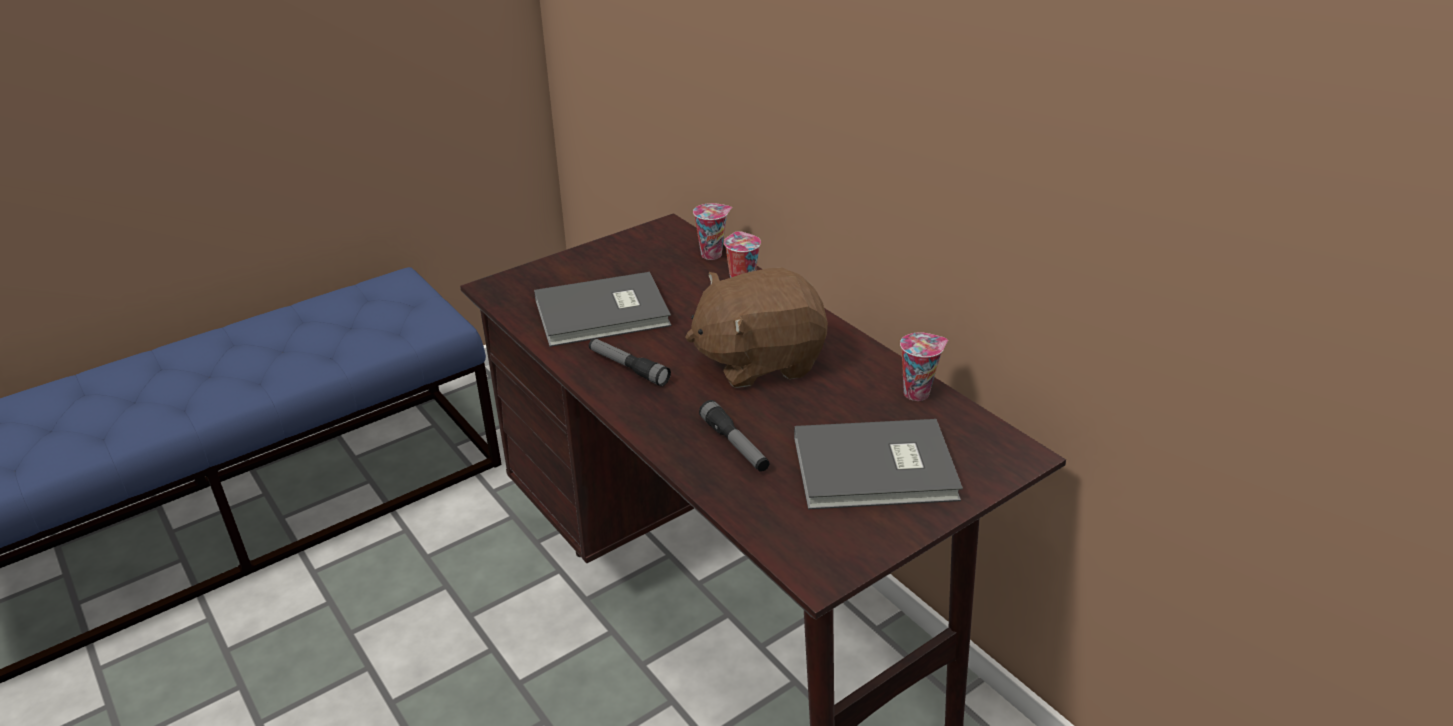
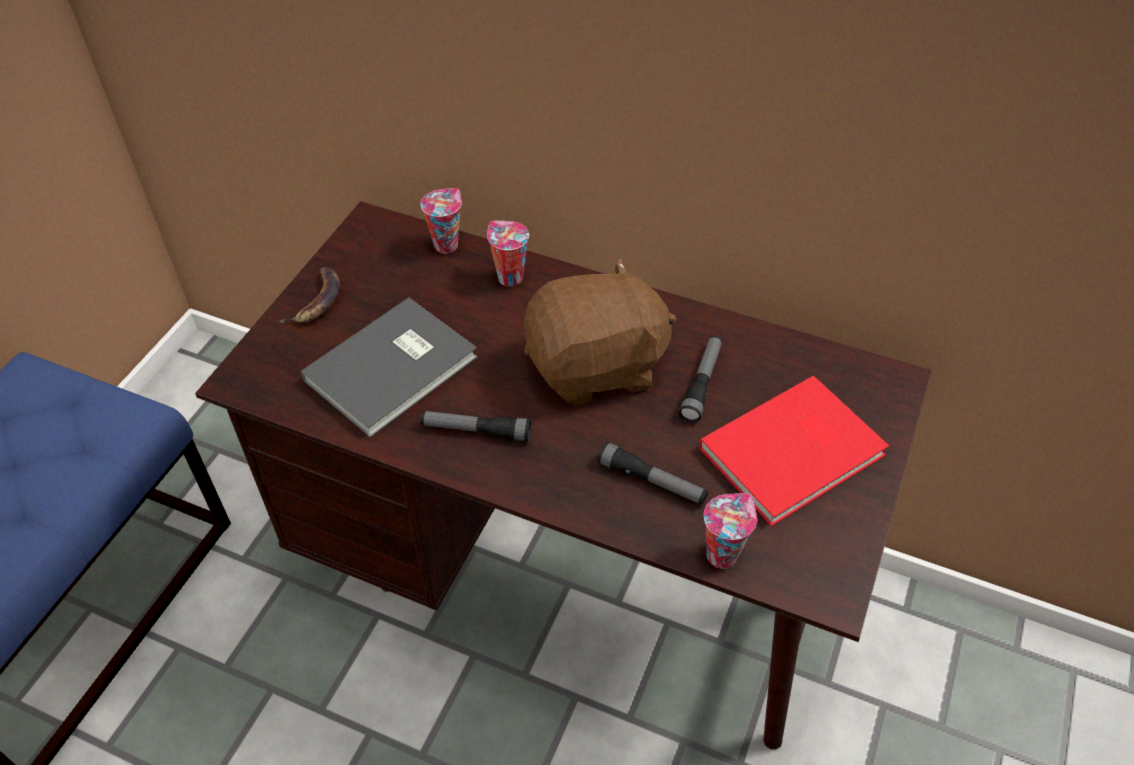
camera: 30 degrees left, 15 degrees up
brown plush toy [685,267,828,388] -> brown plush toy turned 150 degrees counterclockwise [524,258,677,405]
grey book [794,419,963,509] -> red book [699,375,889,526]
cup [900,332,948,401] -> cup moved to [704,493,757,569]
none -> banana [278,267,340,323]
none -> flashlight [679,335,722,423]

